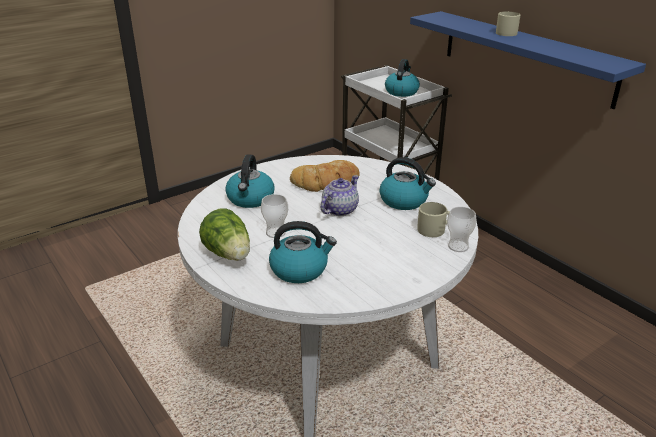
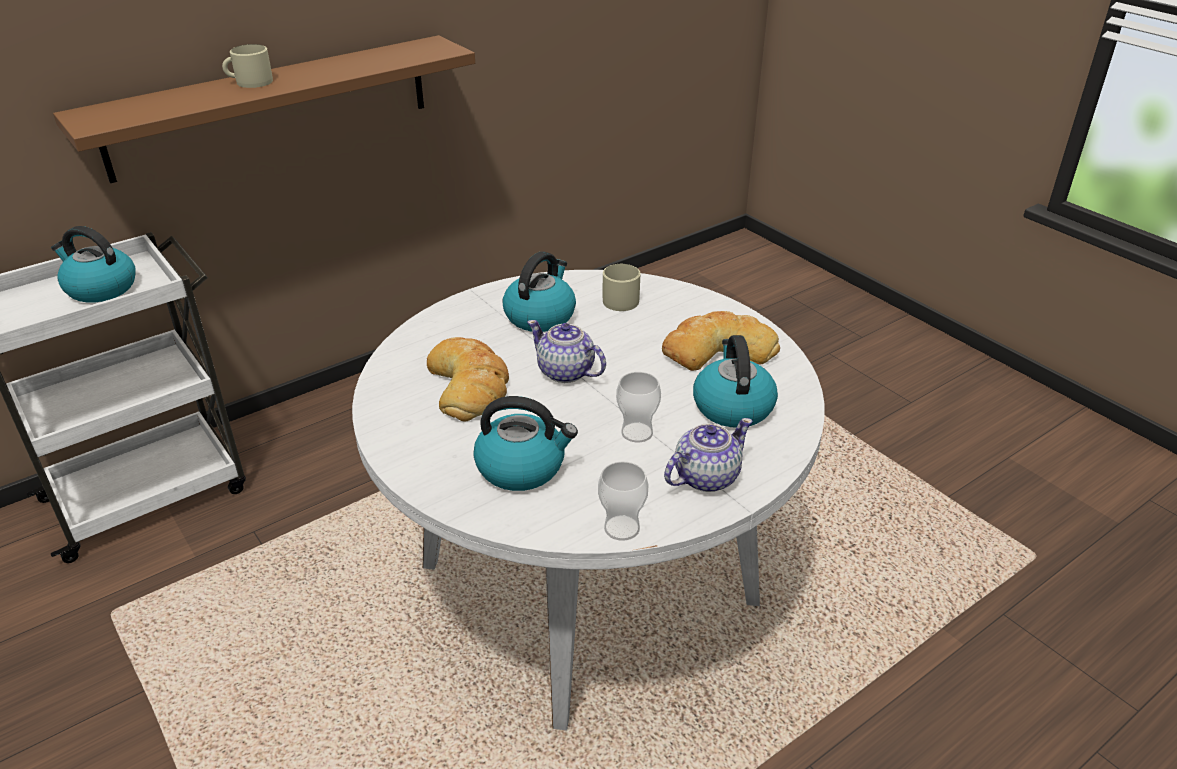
camera: 90 degrees left, 5 degrees up
lettuce [199,208,250,261] -> teapot [664,418,752,492]
blue shelf [410,11,646,109] -> brown shelf [53,35,475,183]
cup [447,207,477,252] -> cup moved to [598,461,649,541]
none -> bread [662,311,780,371]

